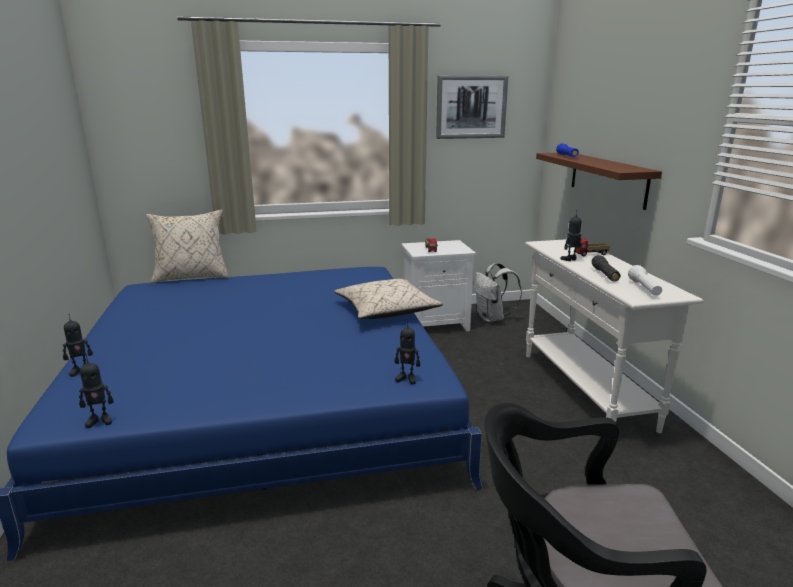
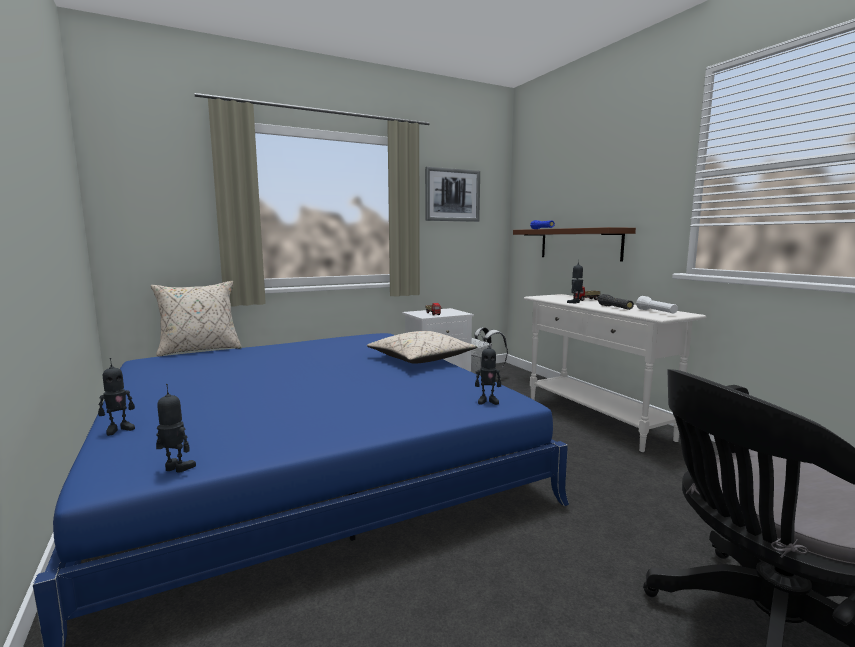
camera: 15 degrees left, 10 degrees down
toy robot [79,355,114,428] -> toy robot turned 135 degrees counterclockwise [156,384,196,473]

